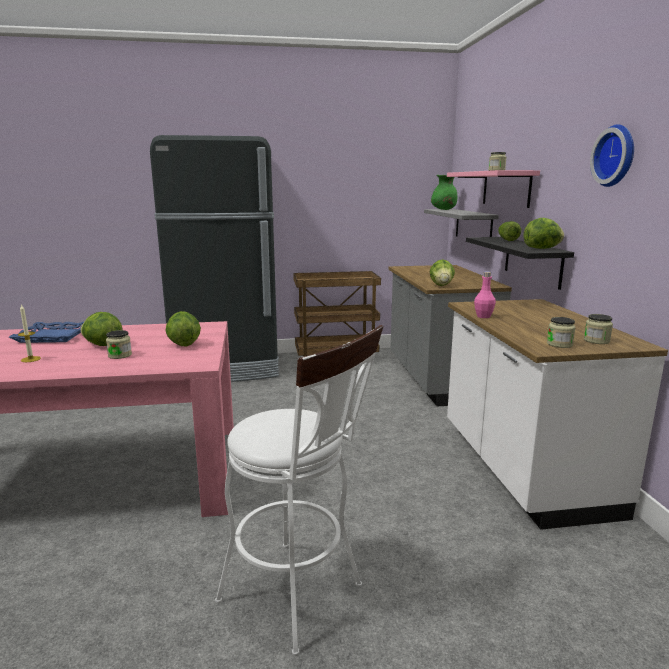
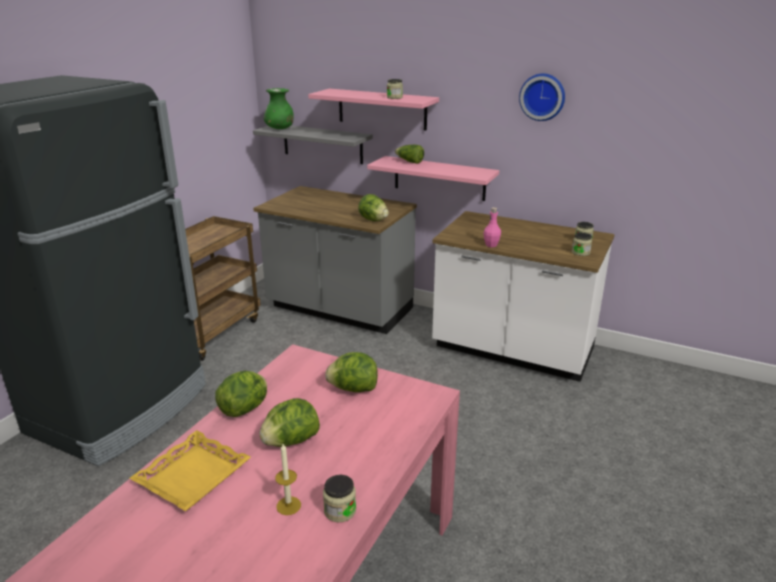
camera: 55 degrees left, 10 degrees up
blue tray [9,322,84,343] -> yellow tray [130,430,251,511]
jar [106,330,132,359] -> jar moved to [323,475,356,522]
white stool [215,325,383,656] -> none
black shelf [466,237,574,290] -> pink shelf [367,156,499,201]
lettuce [524,218,564,249] -> lettuce moved to [215,371,267,417]

